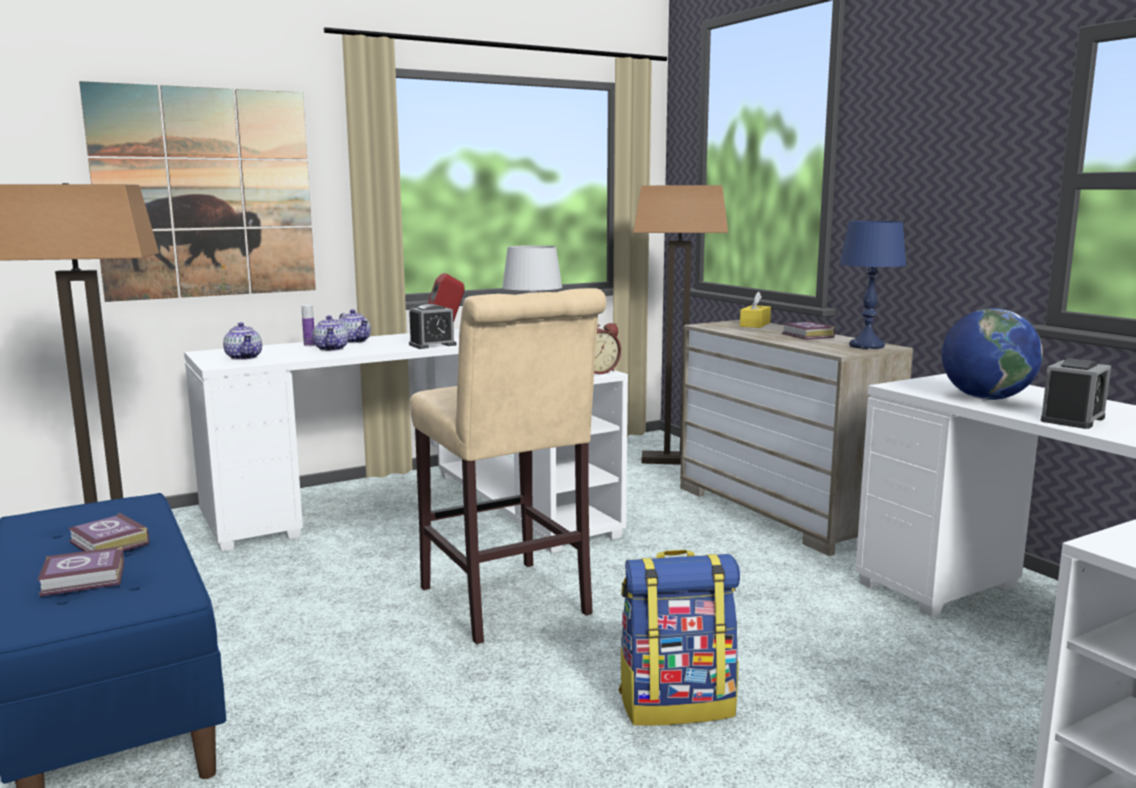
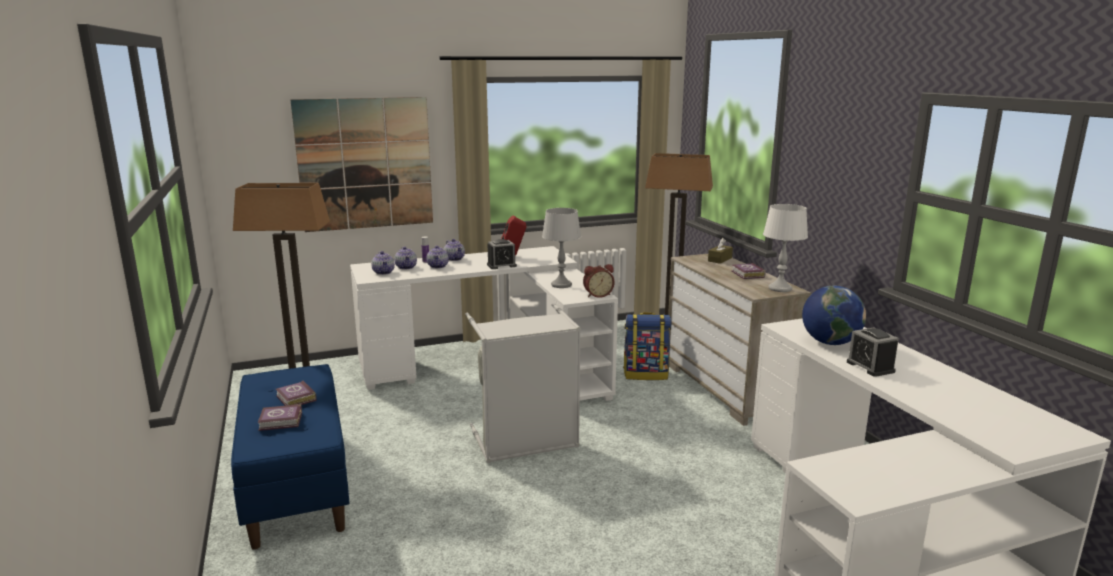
camera: 10 degrees right, 5 degrees up
beige stool [410,288,606,644] -> grey laundry basket [465,303,581,463]
backpack [619,550,740,726] -> backpack moved to [623,312,672,380]
yellow tissue box [740,292,771,328] -> brown tissue box [708,238,733,264]
blue table lamp [839,221,907,349] -> white table lamp [763,204,808,292]
alarm clock [1041,358,1111,429] -> alarm clock turned 105 degrees clockwise [847,327,899,377]
none -> teapot [394,247,417,270]

